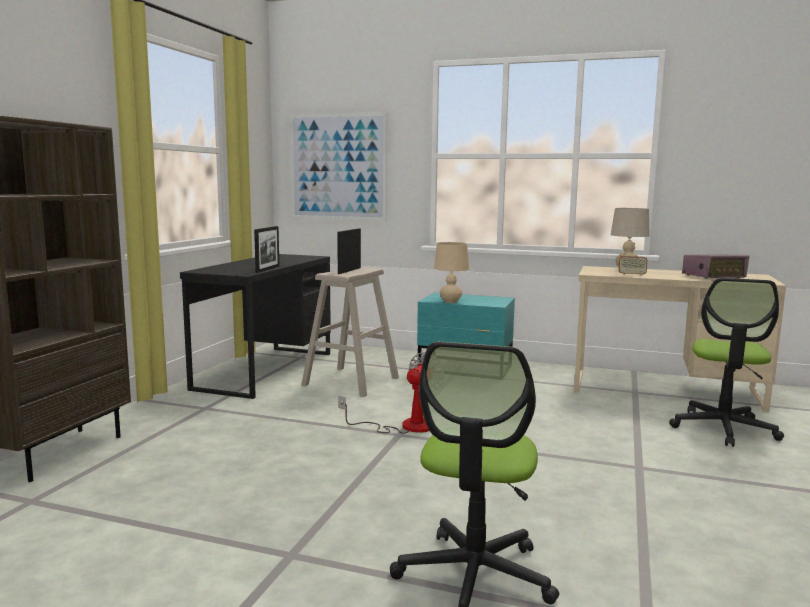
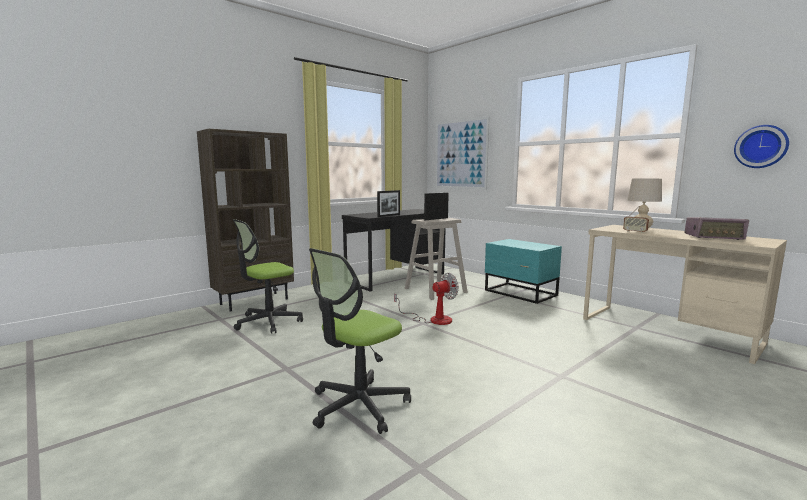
camera: 30 degrees right, 0 degrees up
beige table lamp [434,242,469,303] -> none
office chair [669,278,784,447] -> office chair moved to [232,219,303,334]
none -> wall clock [734,125,789,168]

